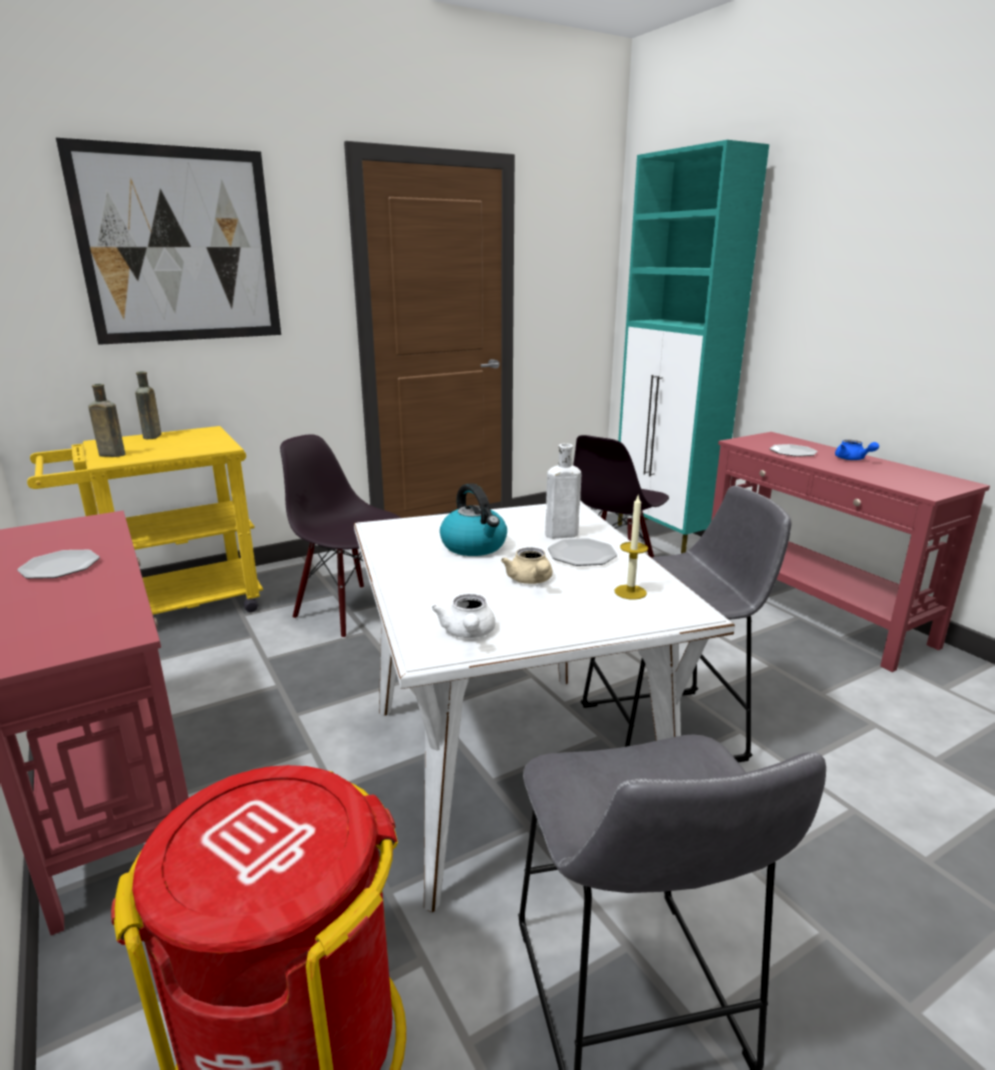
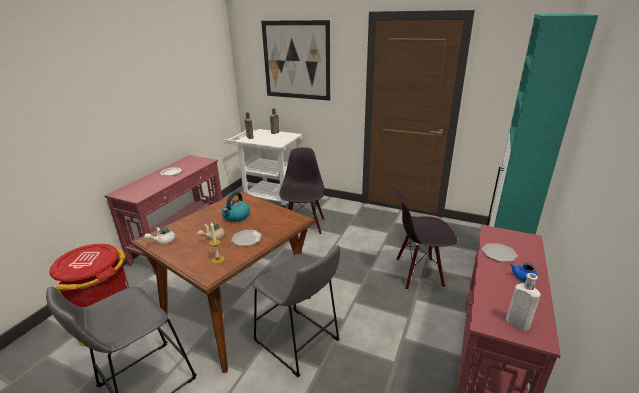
camera: 55 degrees right, 5 degrees up
yellow cart [27,426,263,615] -> white cart [223,129,302,208]
white dining table [354,501,735,912] -> brown dining table [131,191,316,373]
white bottle [545,443,581,539] -> white bottle moved to [506,273,541,331]

